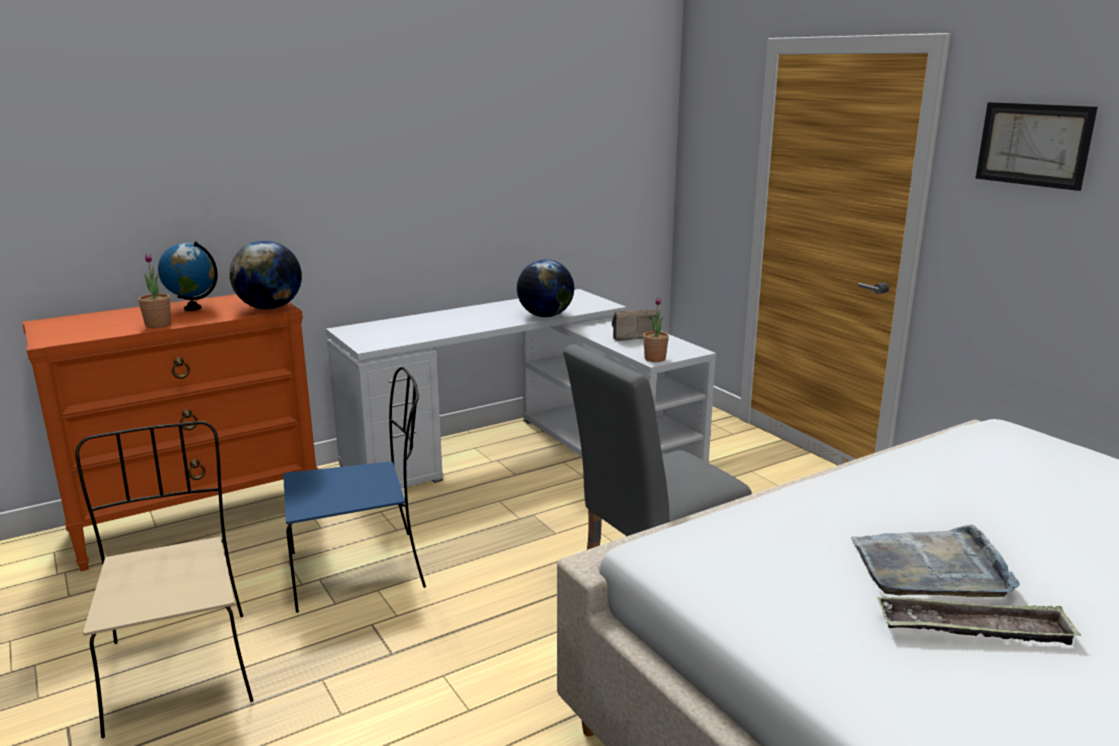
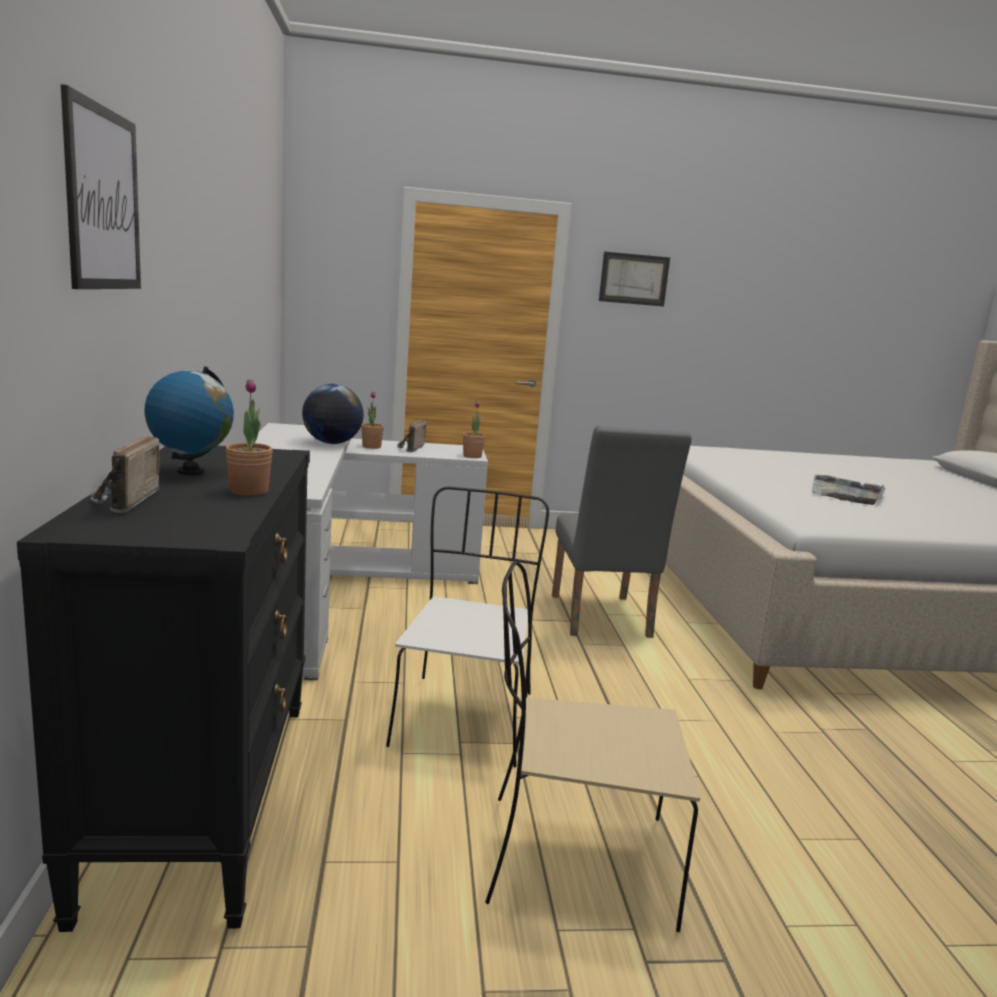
camera: 65 degrees left, 5 degrees down
orange dresser [22,294,318,571] -> black dresser [17,446,310,932]
globe [230,240,302,310] -> none
blue chair [283,367,426,613] -> white chair [386,487,549,767]
tray [877,597,1081,645] -> none
none -> picture [61,84,141,289]
none -> radio [91,436,160,513]
none -> potted plant [361,392,384,449]

